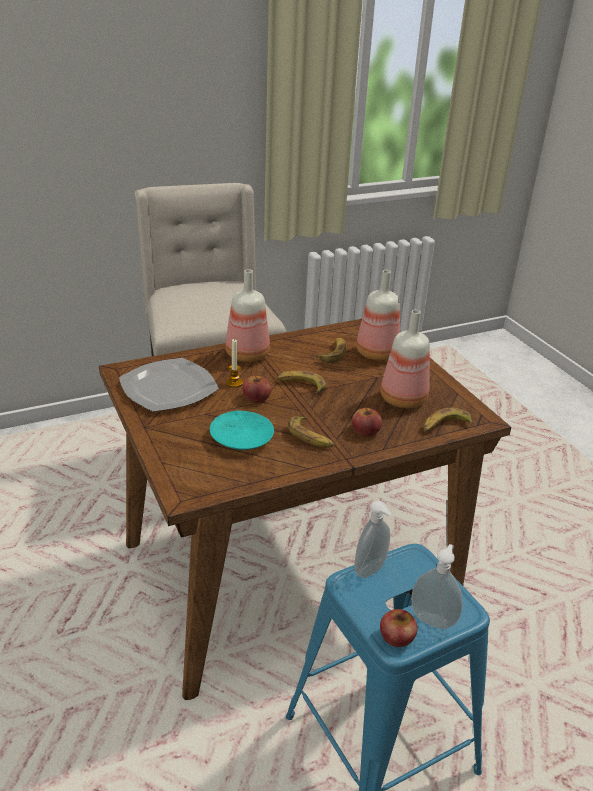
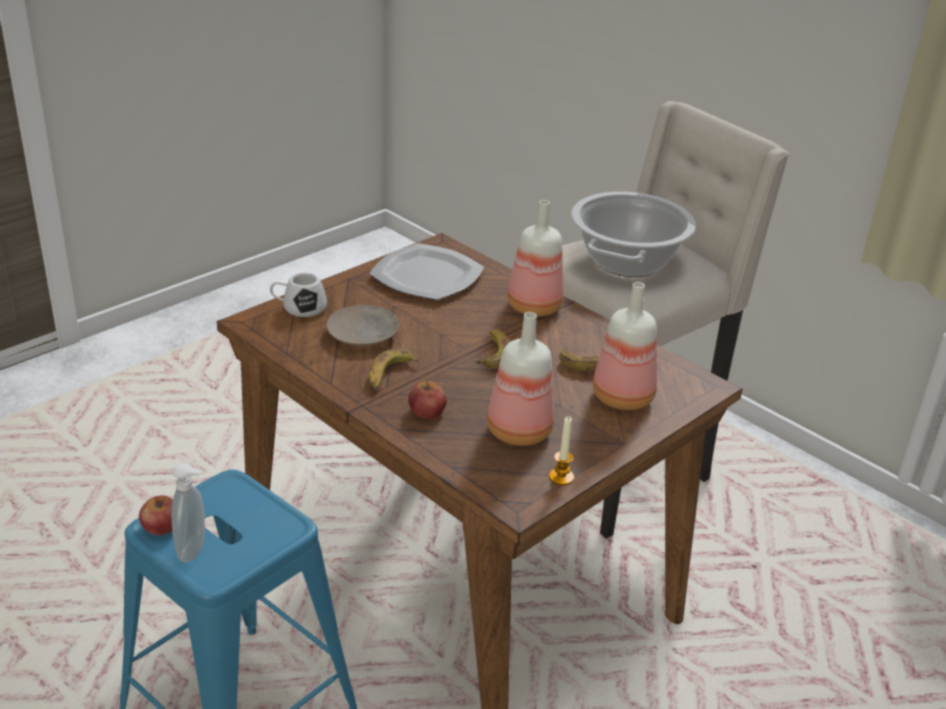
camera: 70 degrees right, 0 degrees up
turquoise plate [210,410,274,450] -> beige plate [326,305,399,346]
candle [226,339,243,387] -> candle moved to [549,416,574,486]
apple [243,375,271,403] -> none
soap dispenser [354,501,392,578] -> none
banana [424,408,474,432] -> none
none -> white mug [270,273,327,317]
none -> cooking pot [571,192,696,277]

